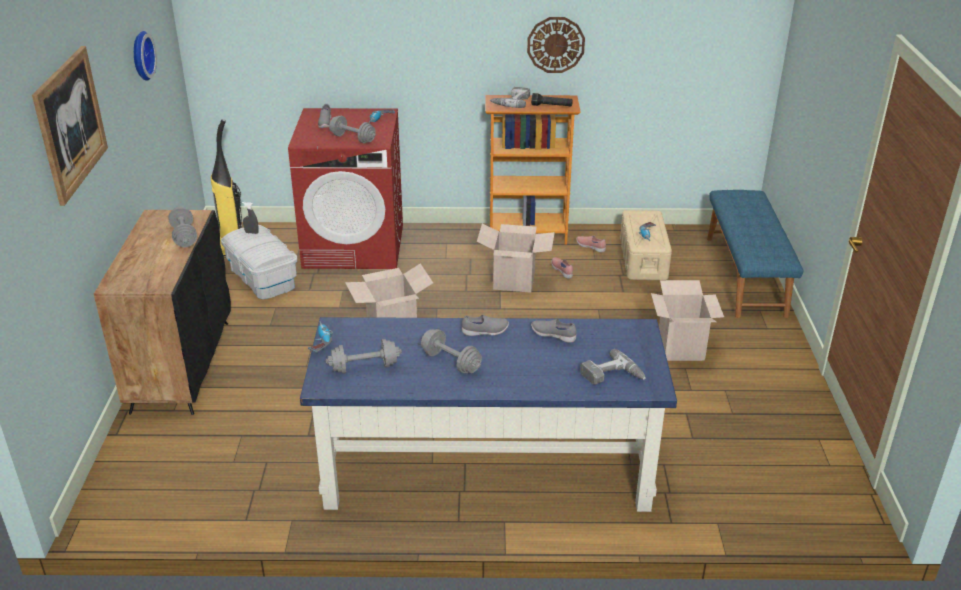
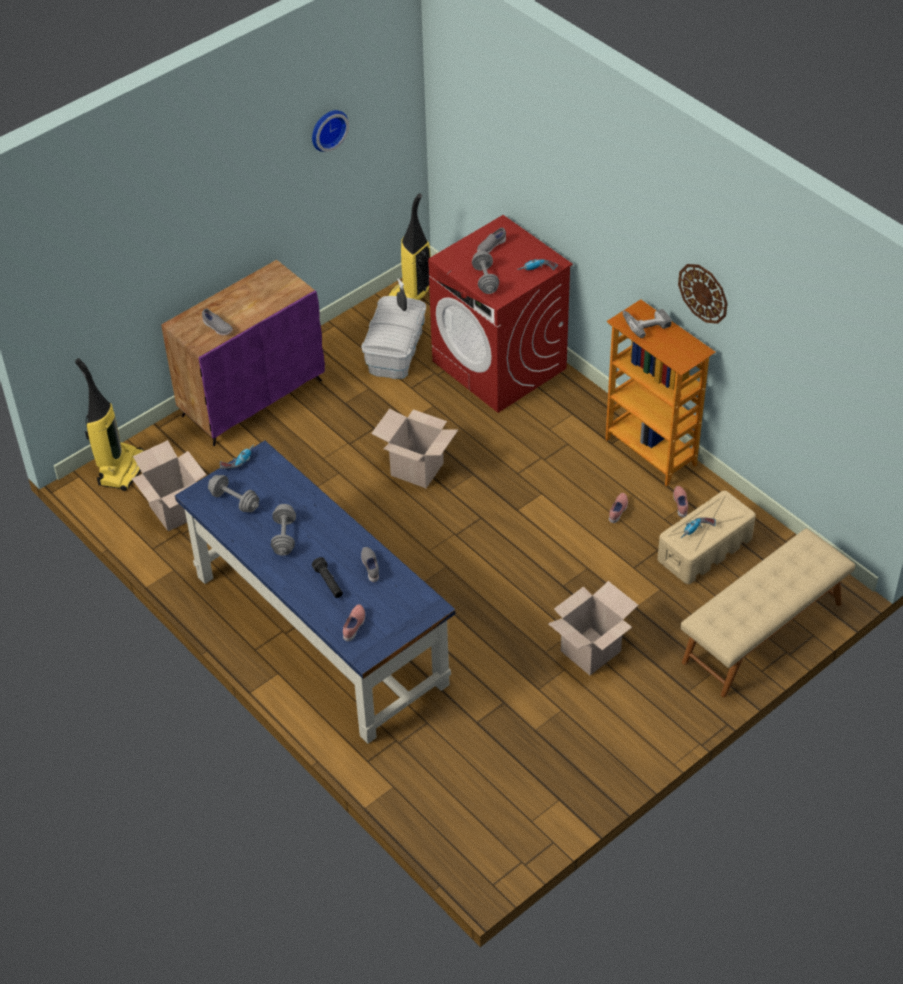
camera: 50 degrees right, 15 degrees up
picture [32,46,108,206] -> none
black cabinet [94,210,231,415] -> purple cabinet [161,260,325,446]
grey dumbbell [168,207,197,247] -> none
grey shoe [462,315,509,336] -> grey shoe moved to [202,308,233,335]
cardboard box [477,223,555,293] -> cardboard box moved to [132,440,206,531]
black flashlight [531,93,573,106] -> black flashlight moved to [312,557,343,598]
power drill [580,349,646,385] -> pink shoe [343,604,365,641]
blue bench [707,190,803,318] -> beige bench [681,528,855,697]
none -> vacuum cleaner [75,358,144,491]

